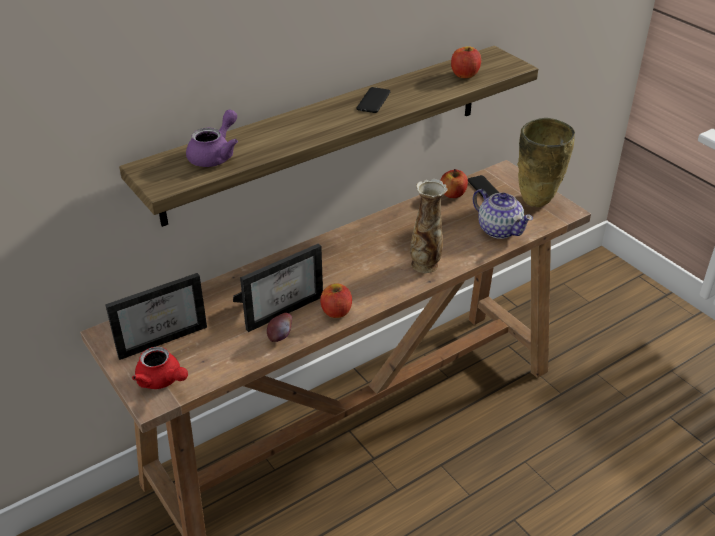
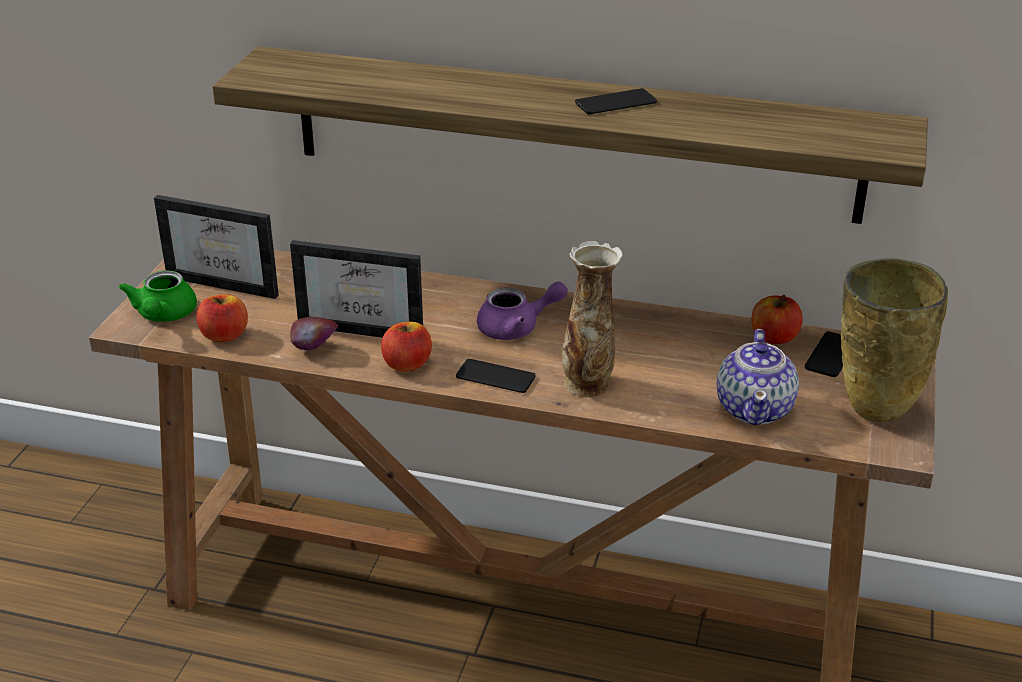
camera: 50 degrees right, 5 degrees down
red teapot [132,347,188,389] -> green teapot [119,270,197,322]
purple teapot [186,110,238,167] -> purple teapot moved to [477,282,568,340]
apple [451,46,481,78] -> apple moved to [197,294,248,342]
none -> phone [456,359,536,393]

